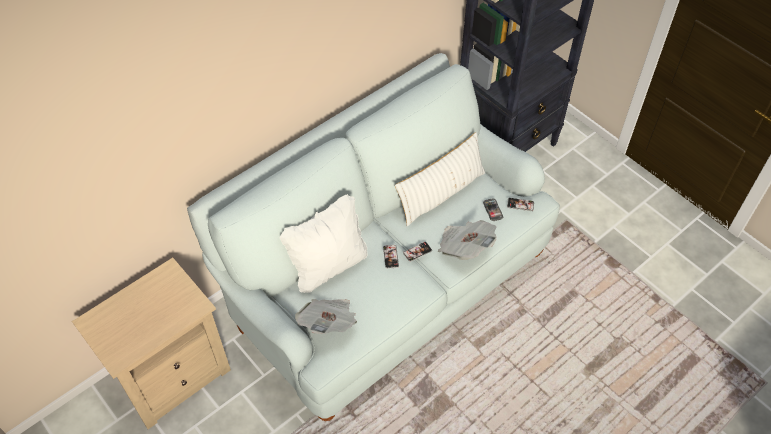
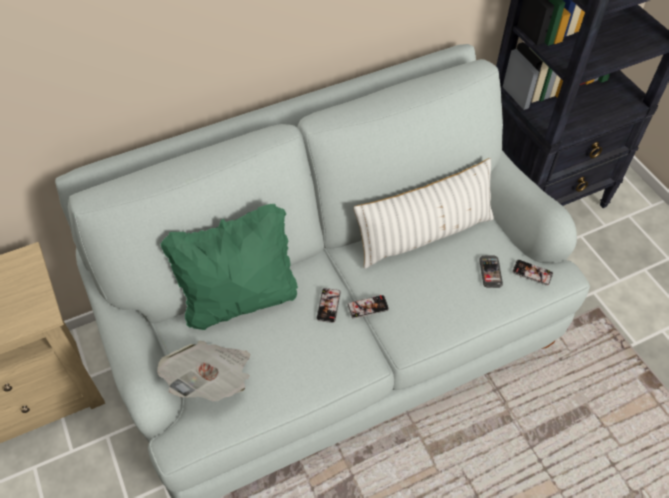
camera: 15 degrees right, 0 degrees up
white pillow [280,194,368,293] -> green pillow [160,204,298,330]
newspaper [438,220,496,260] -> none

